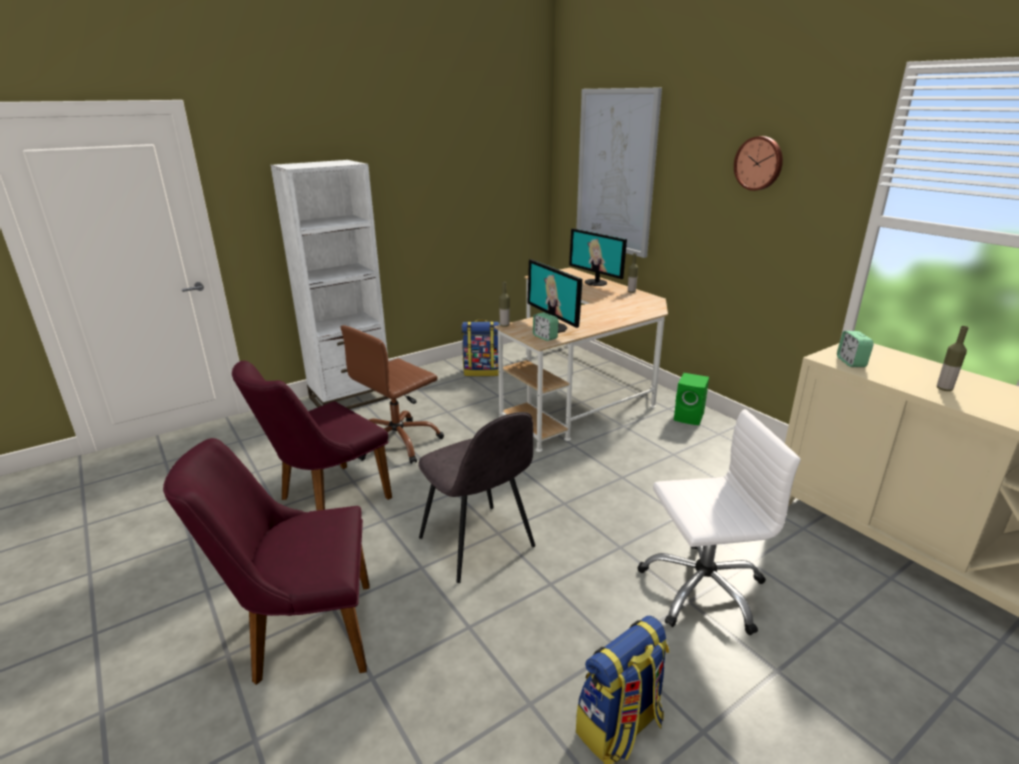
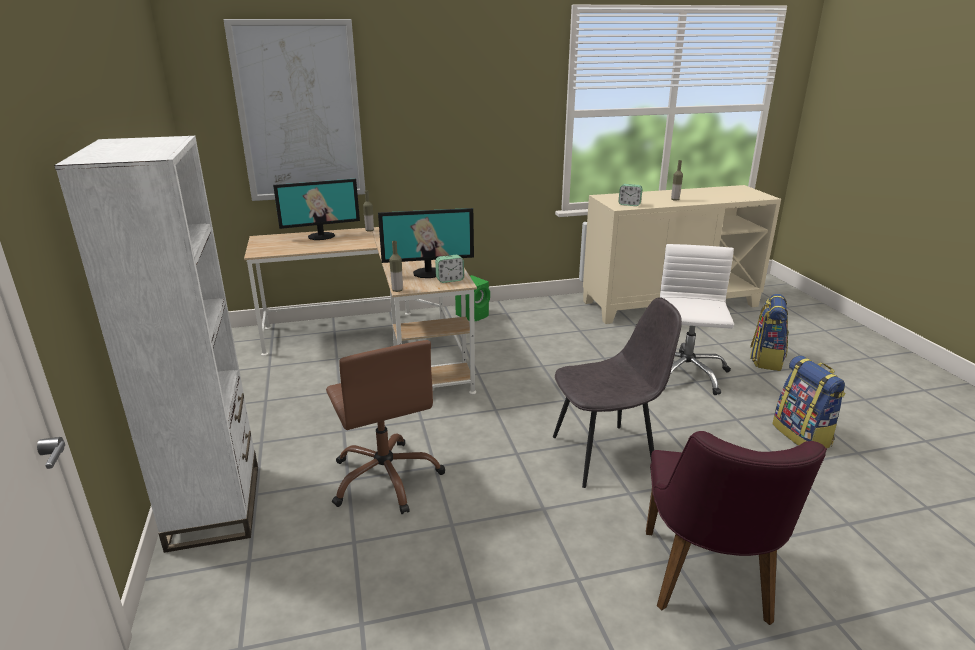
camera: 70 degrees left, 0 degrees up
purple chair [232,361,392,511] -> none
backpack [461,320,500,377] -> backpack moved to [750,294,789,371]
wall clock [734,136,783,191] -> none

